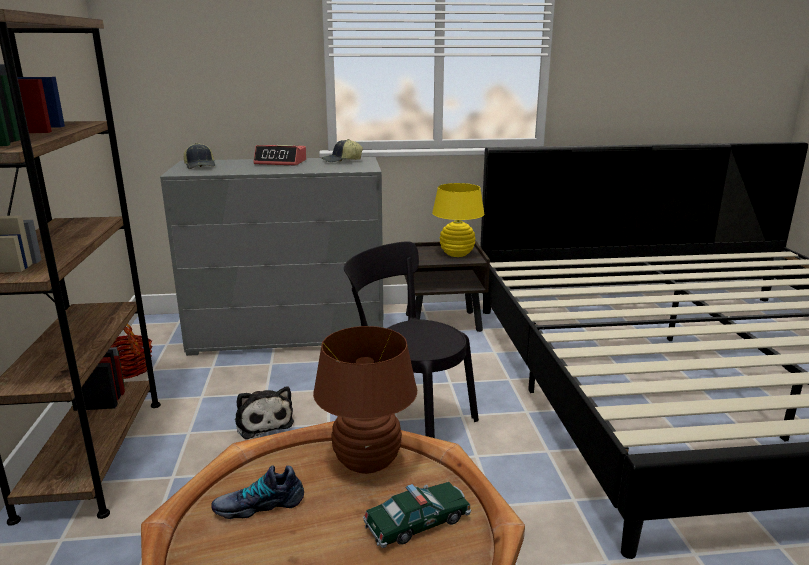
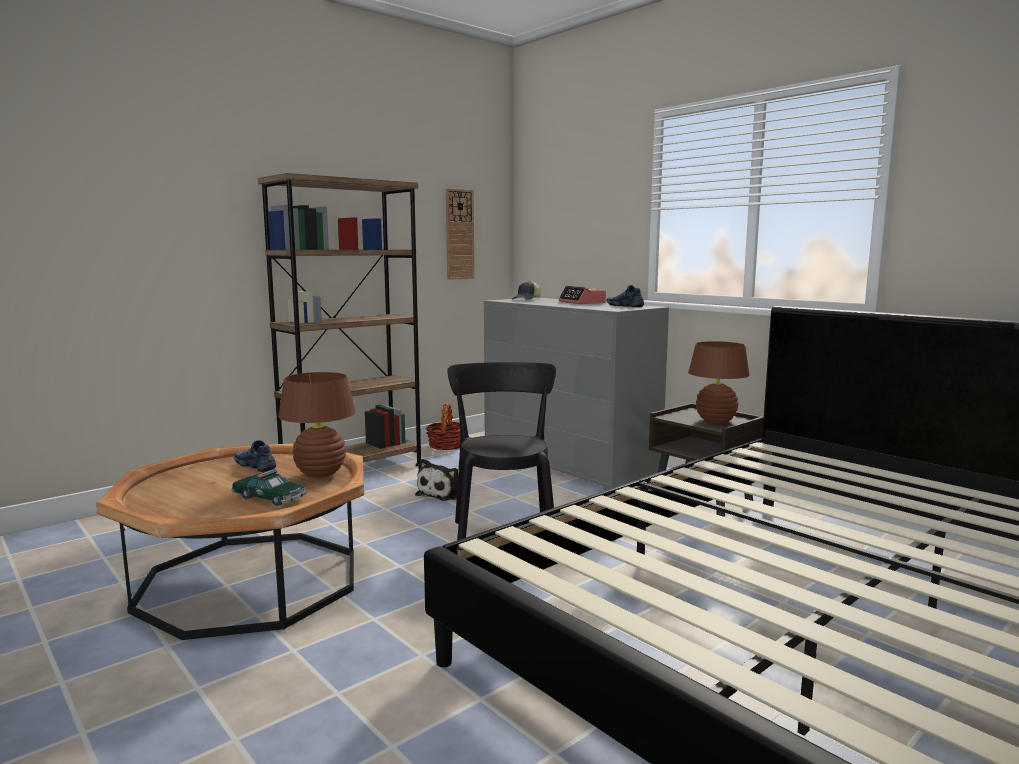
camera: 55 degrees right, 10 degrees down
cap [321,139,363,162] -> shoe [606,285,644,307]
yellow table lamp [432,183,484,257] -> brown table lamp [688,341,750,424]
none -> wall clock [446,188,474,280]

